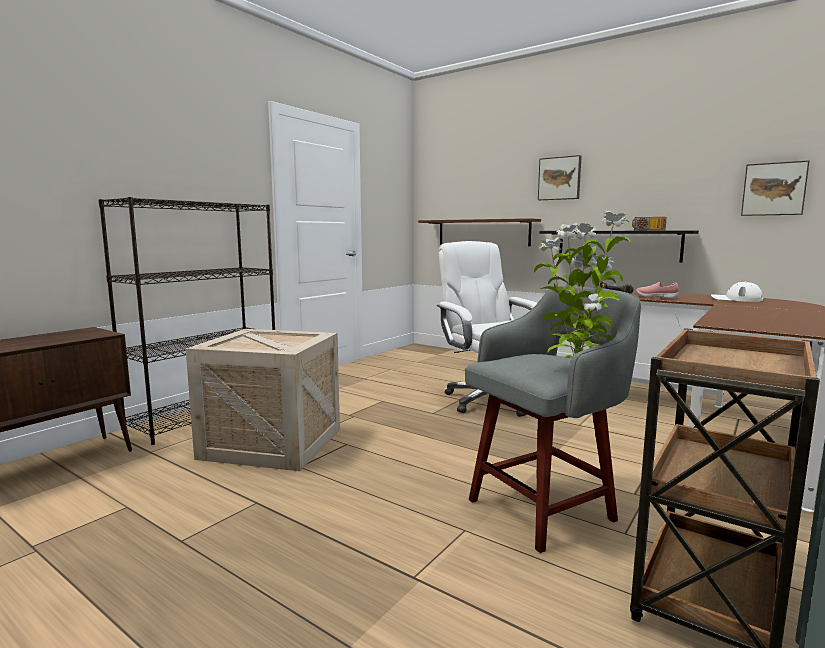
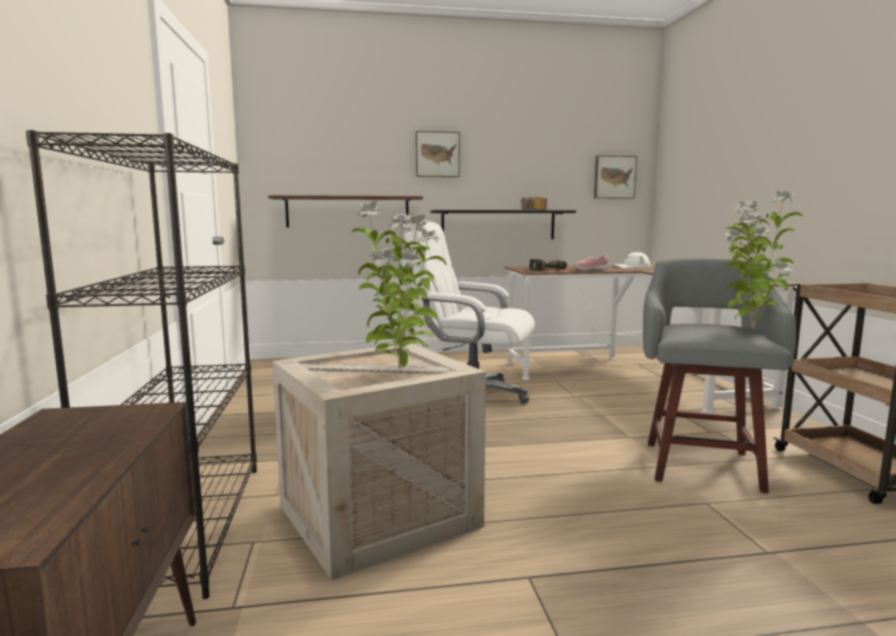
camera: 45 degrees left, 0 degrees up
none -> potted plant [352,201,446,370]

